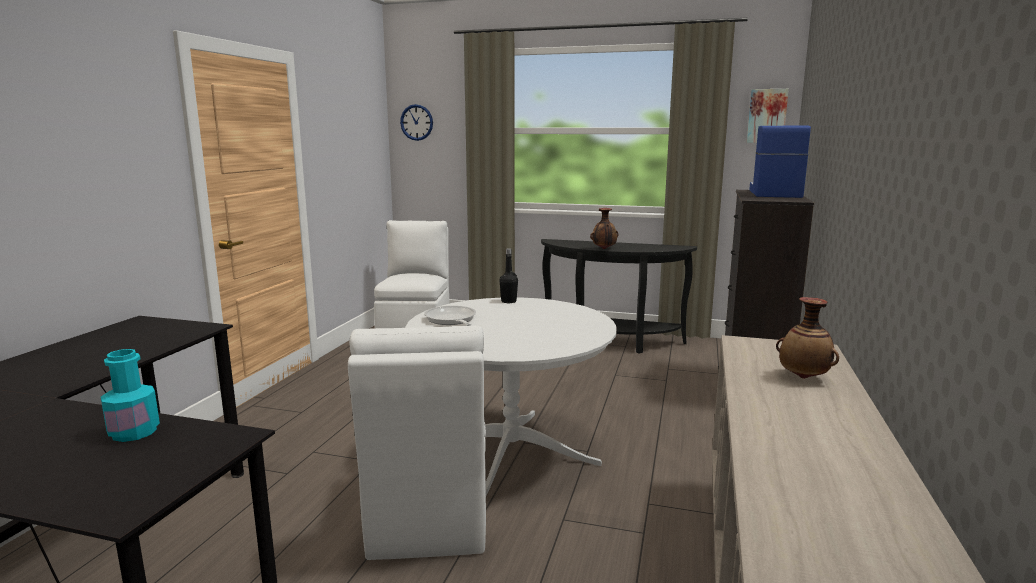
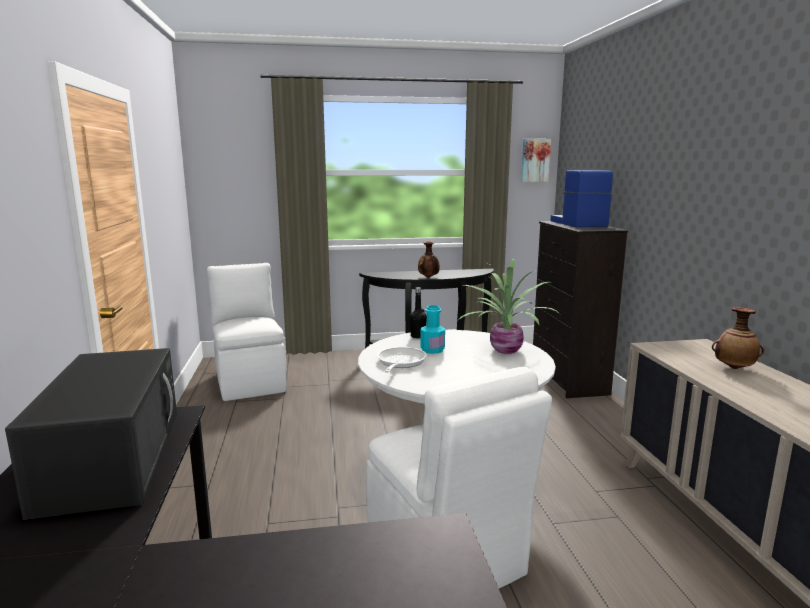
camera: 25 degrees left, 0 degrees up
turquoise bottle [101,349,160,442] -> turquoise bottle moved to [420,305,445,354]
wall clock [400,104,433,141] -> none
frying pan [424,306,476,326] -> frying pan turned 60 degrees clockwise [377,347,427,373]
none -> black microwave [5,348,177,520]
none -> potted plant [458,259,560,354]

